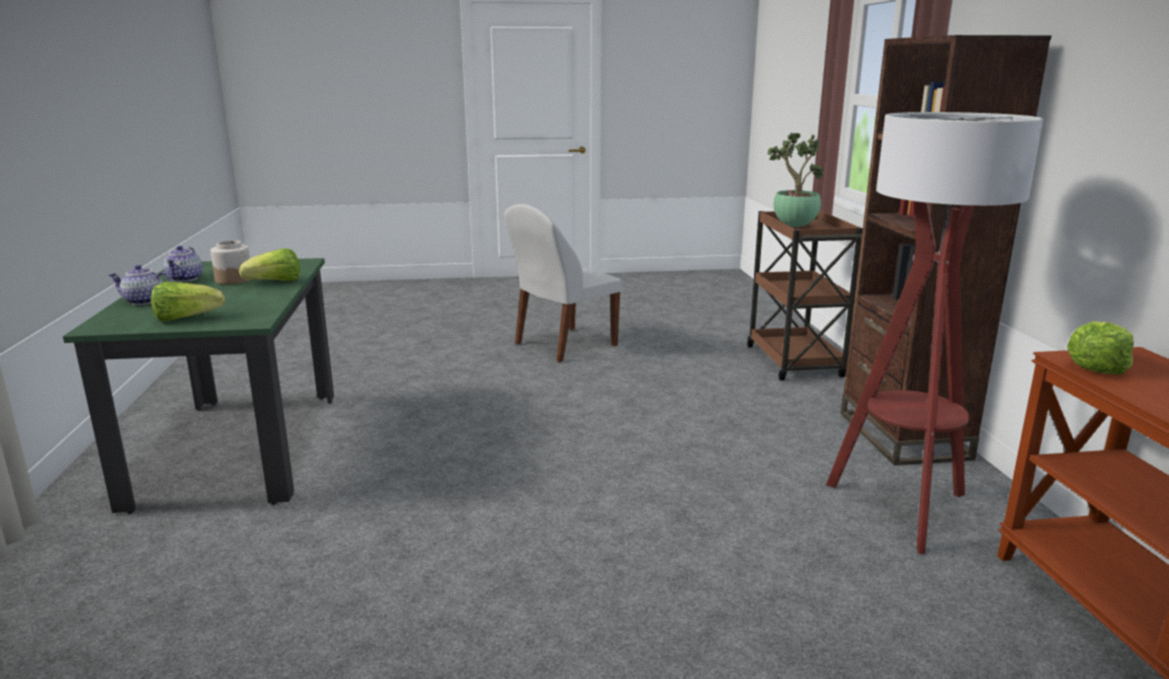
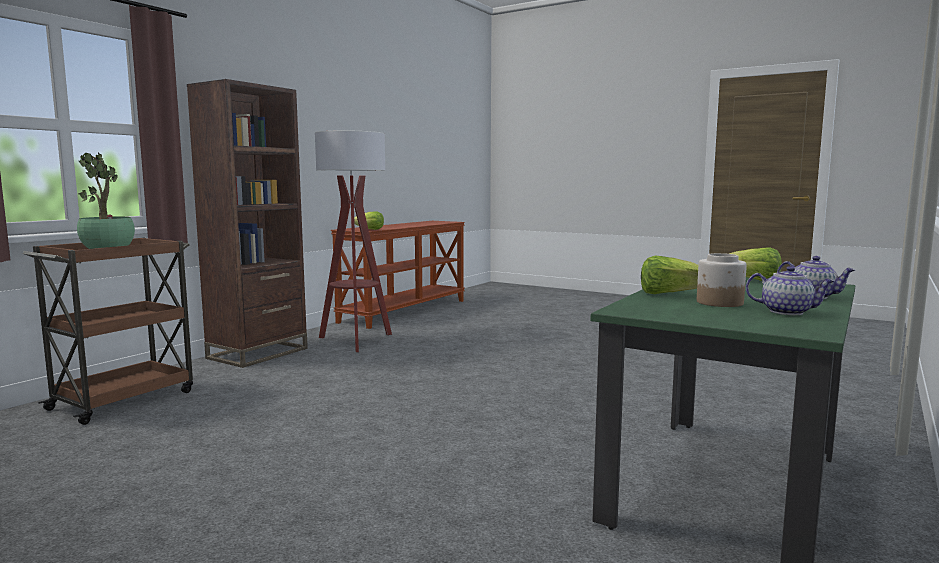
camera: 140 degrees left, 10 degrees down
teapot [164,246,202,282] -> teapot turned 75 degrees clockwise [746,266,835,315]
white chair [504,204,621,362] -> none

